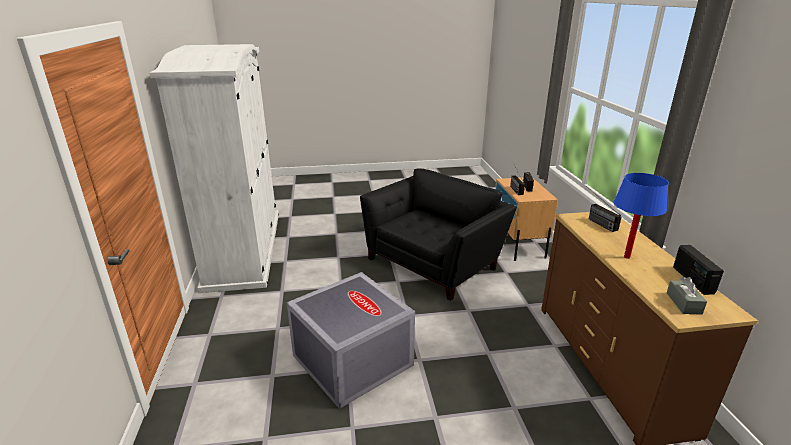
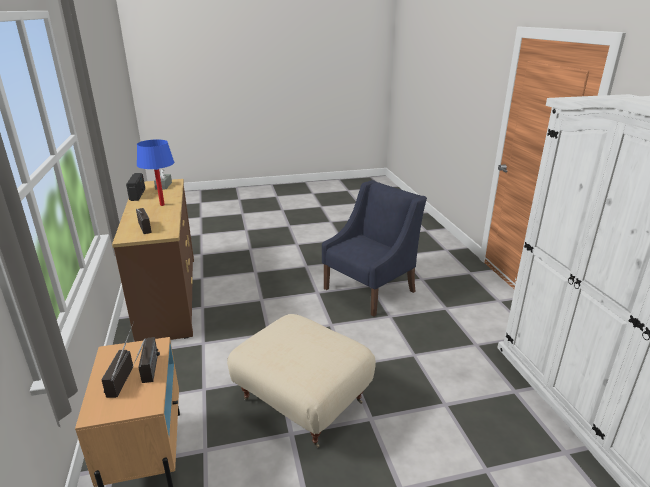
camera: 175 degrees right, 0 degrees up
grey storage box [286,272,415,409] -> blue armchair [322,180,427,316]
black armchair [360,168,517,301] -> beige ottoman [227,314,376,448]

